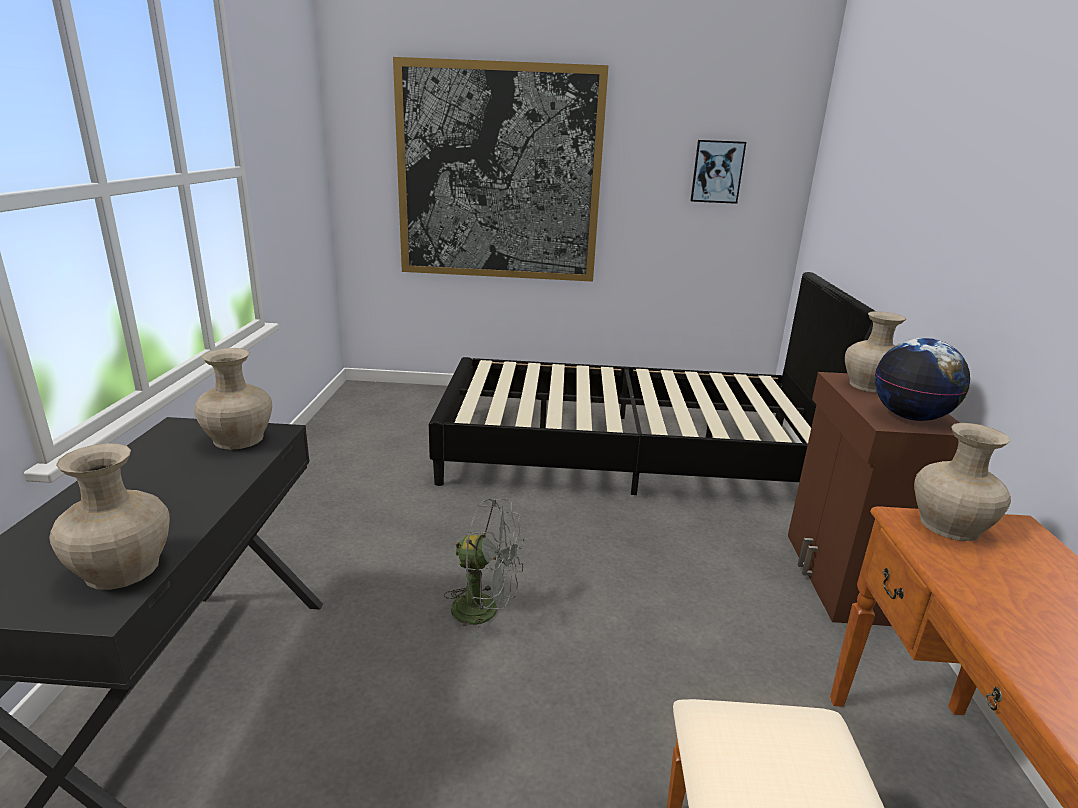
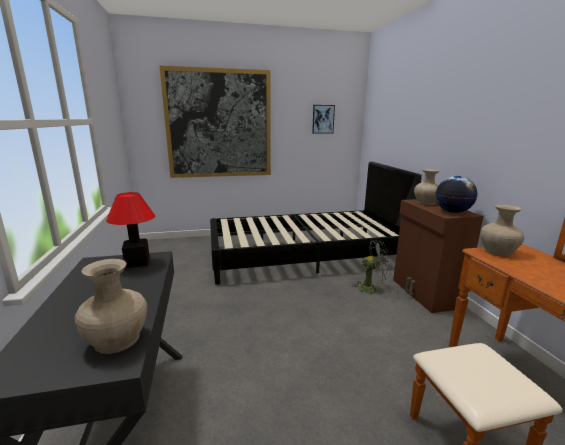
camera: 15 degrees left, 5 degrees down
beige vase [194,348,272,450] -> table lamp [106,192,155,268]
grey fan [444,498,524,640] -> grey fan moved to [351,240,392,297]

